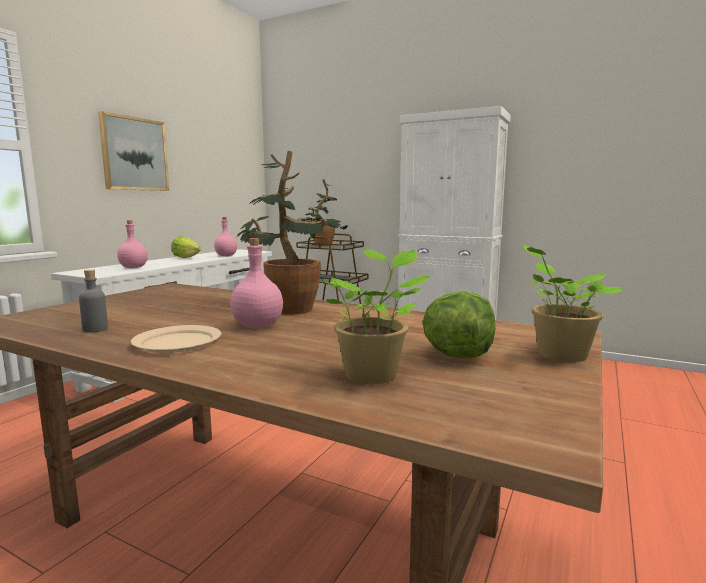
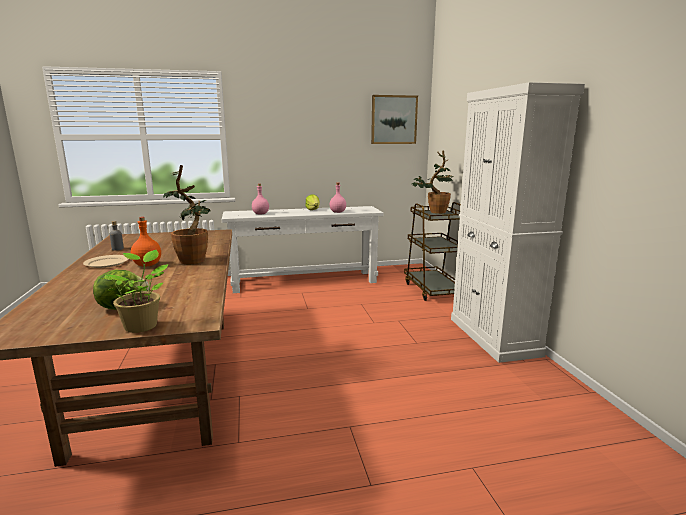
camera: 50 degrees right, 5 degrees up
picture [98,111,169,191] -> picture moved to [371,95,418,144]
pink bottle [230,238,283,329] -> orange bottle [131,217,161,266]
potted plant [320,249,430,384] -> none

